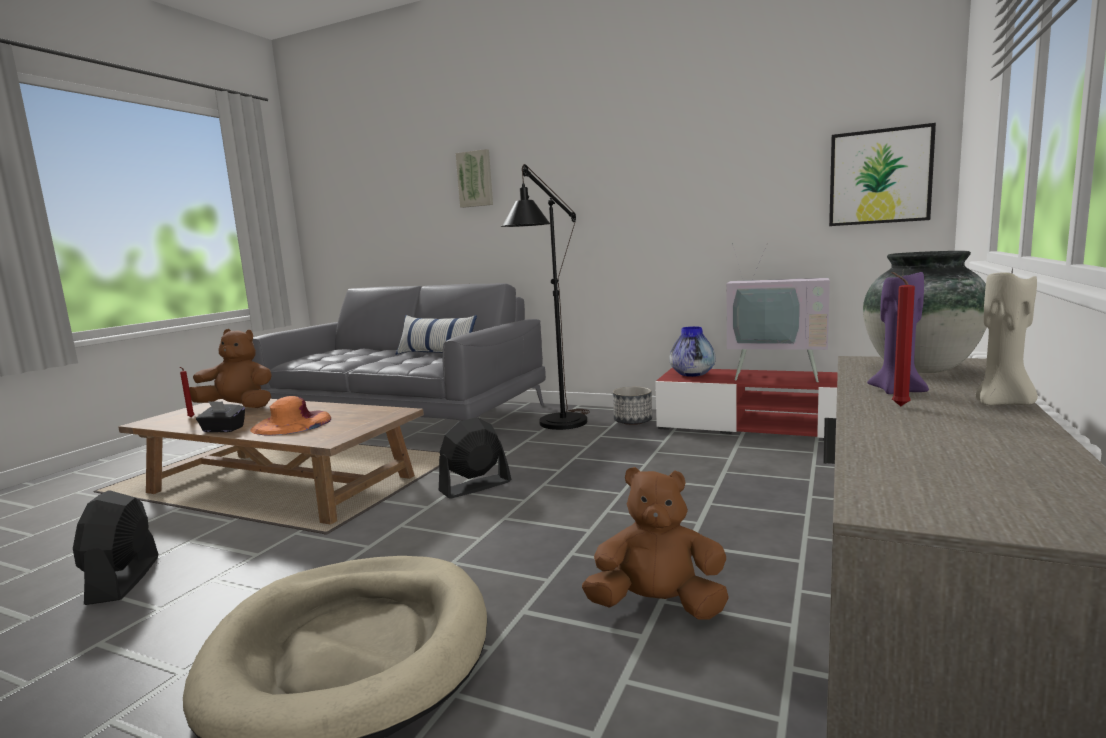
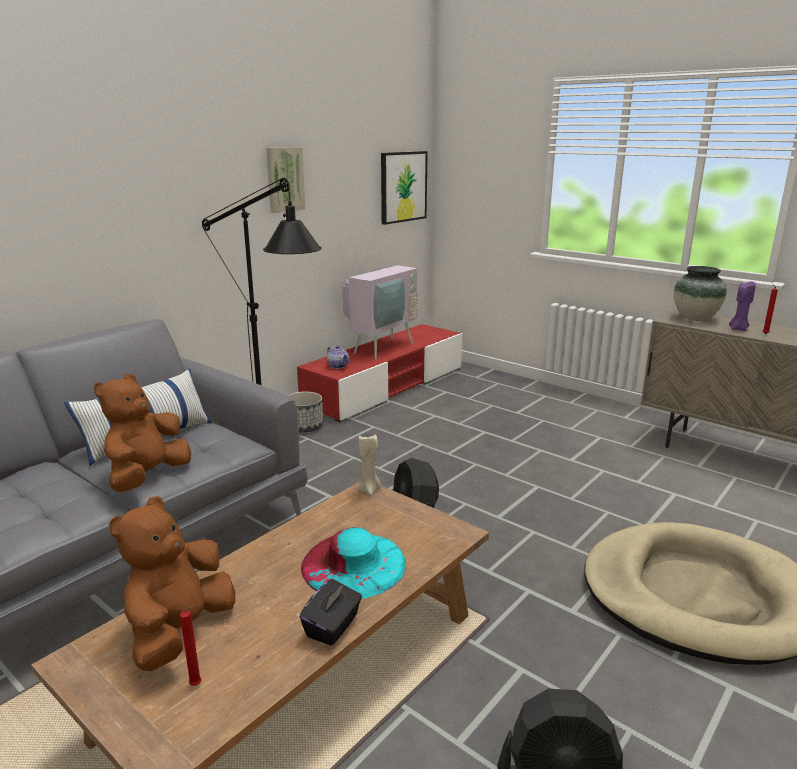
camera: 75 degrees left, 10 degrees up
orange hat [250,396,331,435] -> turquoise hat [301,527,406,599]
picture [455,149,493,208] -> picture moved to [266,147,305,213]
brown plush toy [582,467,729,620] -> brown plush toy moved to [94,373,191,492]
vase [669,326,716,377] -> teapot [327,346,349,369]
beige candle [975,267,1038,405] -> beige candle moved to [358,435,381,496]

